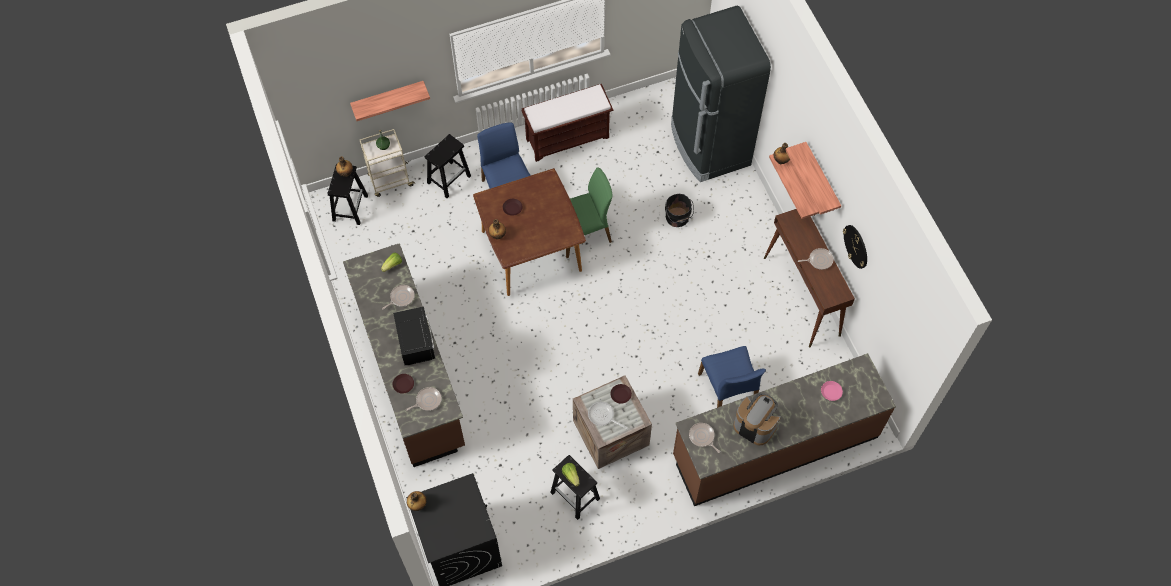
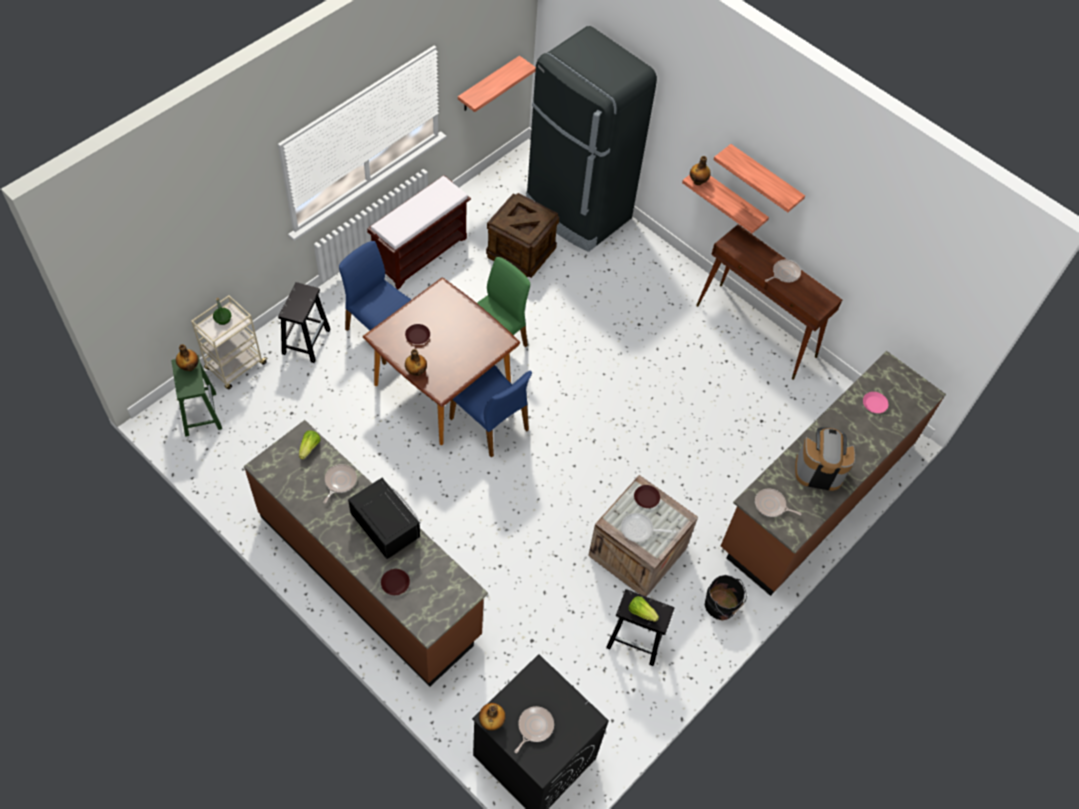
camera: 30 degrees left, 5 degrees down
black stool [327,164,368,225] -> green stool [172,355,222,437]
shelf [350,81,430,121] -> shelf moved to [458,56,536,112]
frying pan [406,387,442,411] -> frying pan moved to [514,706,554,753]
black bucket [665,194,694,227] -> black bucket moved to [705,575,747,621]
blue chair [698,346,766,408] -> blue chair moved to [449,365,532,458]
wall clock [843,225,867,269] -> none
none -> crate [486,193,559,278]

